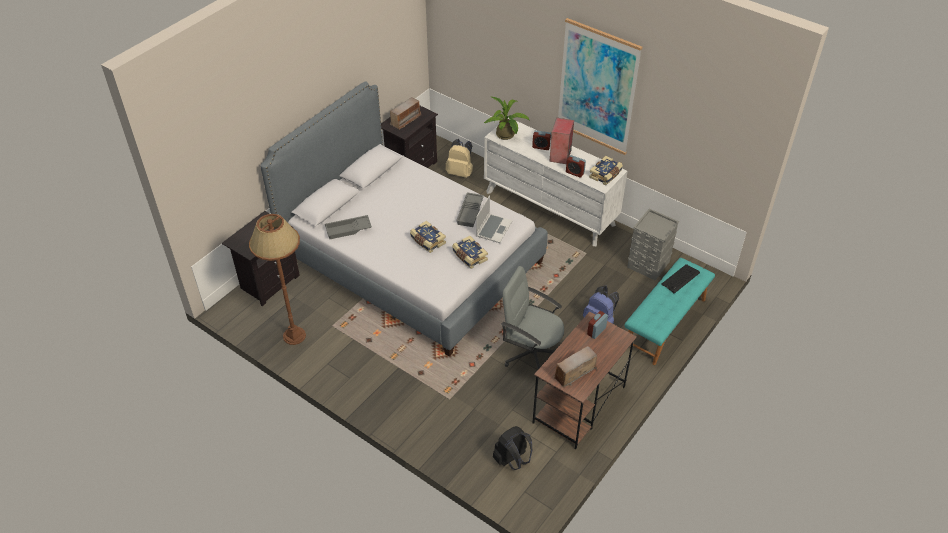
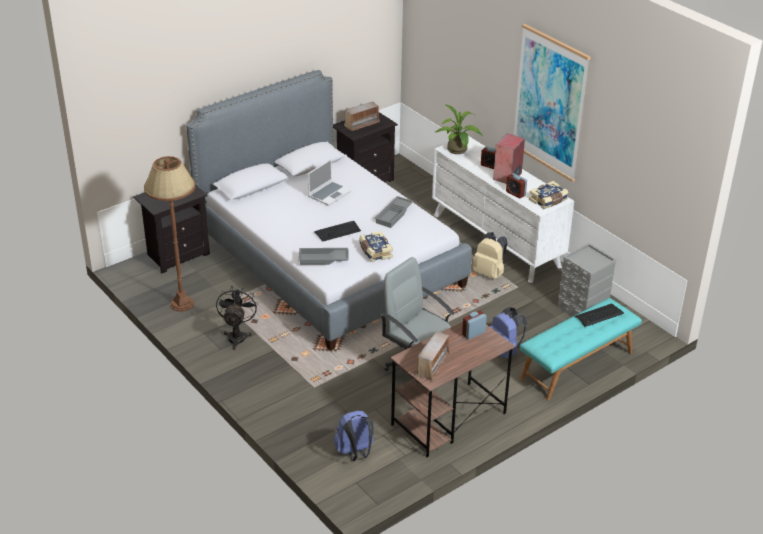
camera: 15 degrees right, 10 degrees down
grey tray [325,215,372,239] -> grey tray moved to [299,248,348,265]
book [410,221,446,253] -> keyboard [314,221,361,242]
beige backpack [445,139,473,178] -> beige backpack moved to [472,232,507,279]
laptop [476,195,513,243] -> laptop moved to [308,159,351,206]
black backpack [493,426,532,470] -> blue backpack [334,411,374,461]
radio [554,346,597,387] -> radio turned 135 degrees clockwise [415,332,450,380]
none -> black fan [216,286,258,350]

